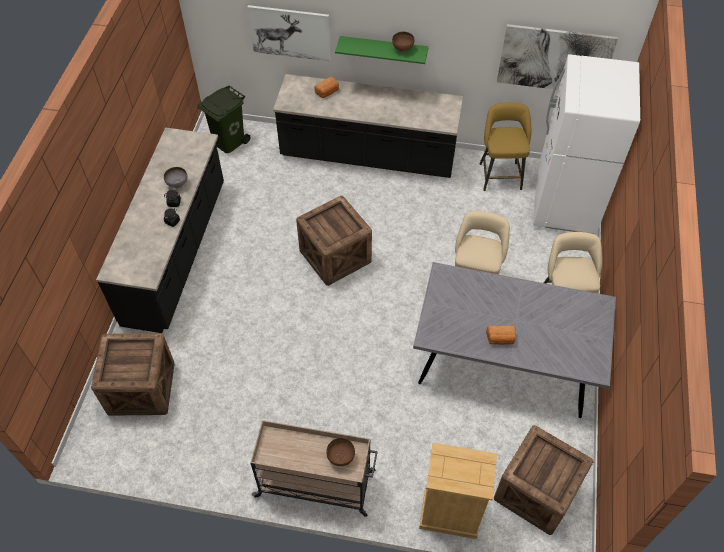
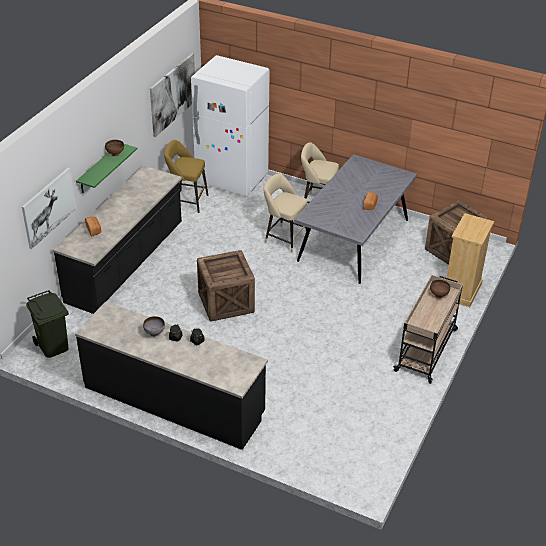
camera: 75 degrees left, 15 degrees down
crate [91,333,175,416] -> none

